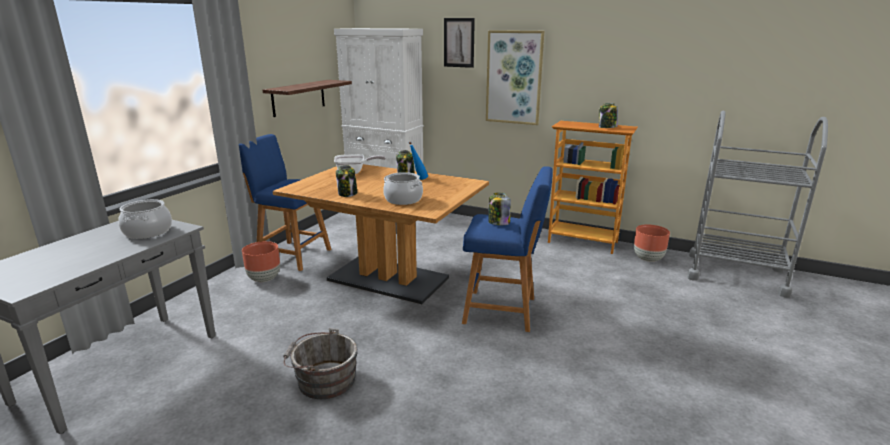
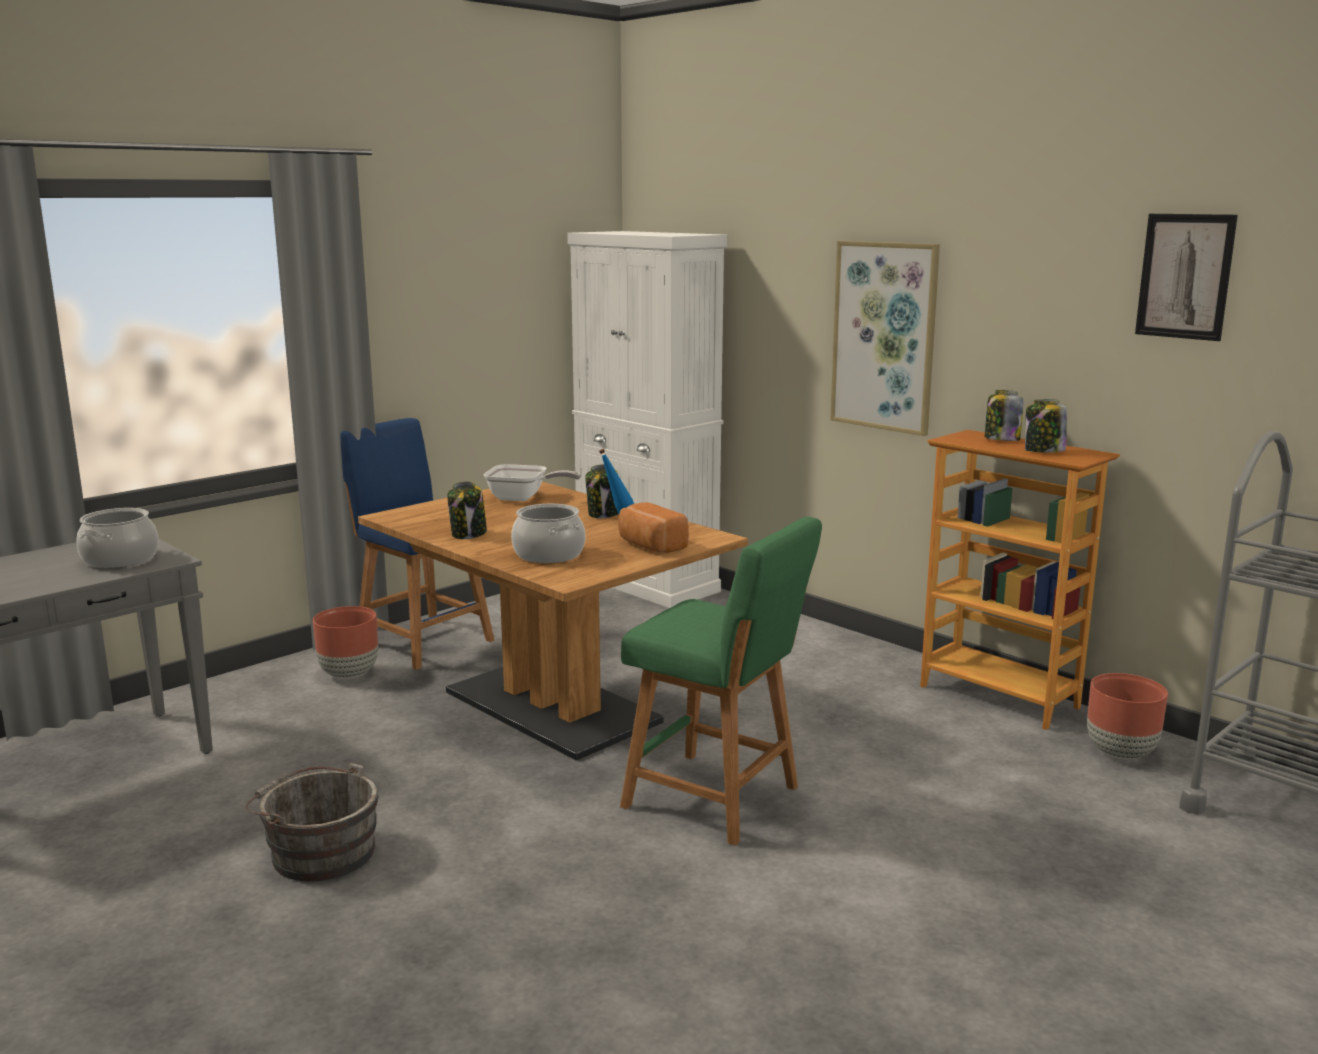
camera: 20 degrees right, 5 degrees down
shelf [263,80,352,117] -> none
picture [444,18,475,68] -> picture moved to [1135,214,1238,341]
blue stool [462,166,552,332] -> green stool [620,517,822,846]
jar [488,193,511,225] -> jar moved to [985,390,1024,441]
none -> bread [618,502,689,553]

